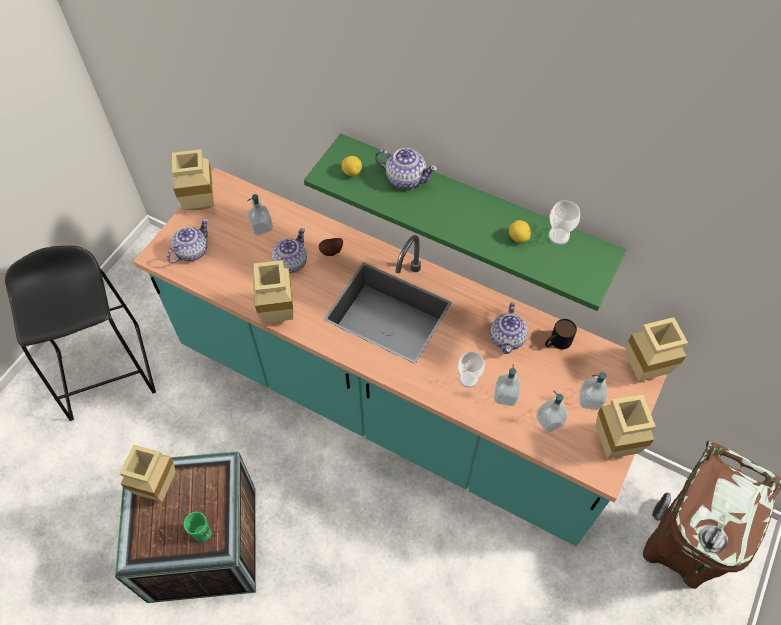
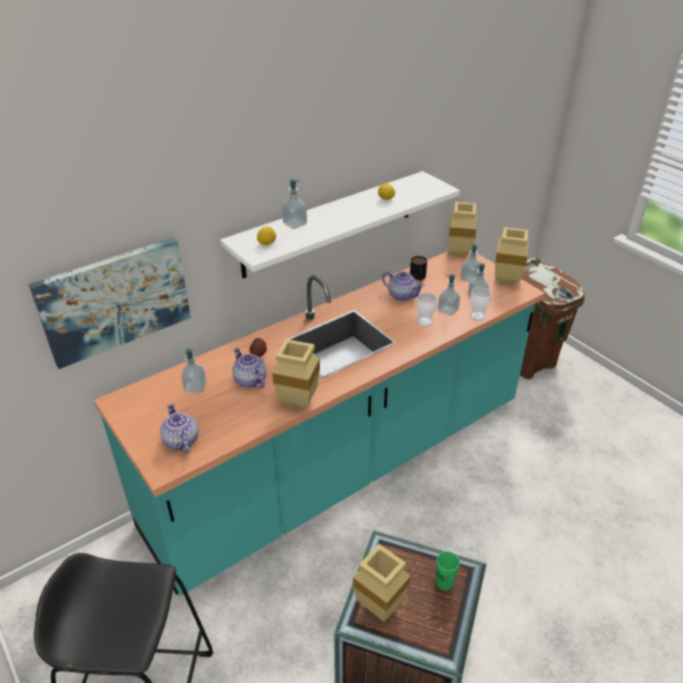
camera: 65 degrees left, 20 degrees down
beige vase [172,149,214,210] -> none
green shelf [304,134,626,311] -> white shelf [220,171,460,278]
teapot [375,148,438,189] -> soap dispenser [282,179,307,229]
cup [548,200,580,245] -> cup moved to [470,287,491,321]
none -> picture [29,237,191,369]

